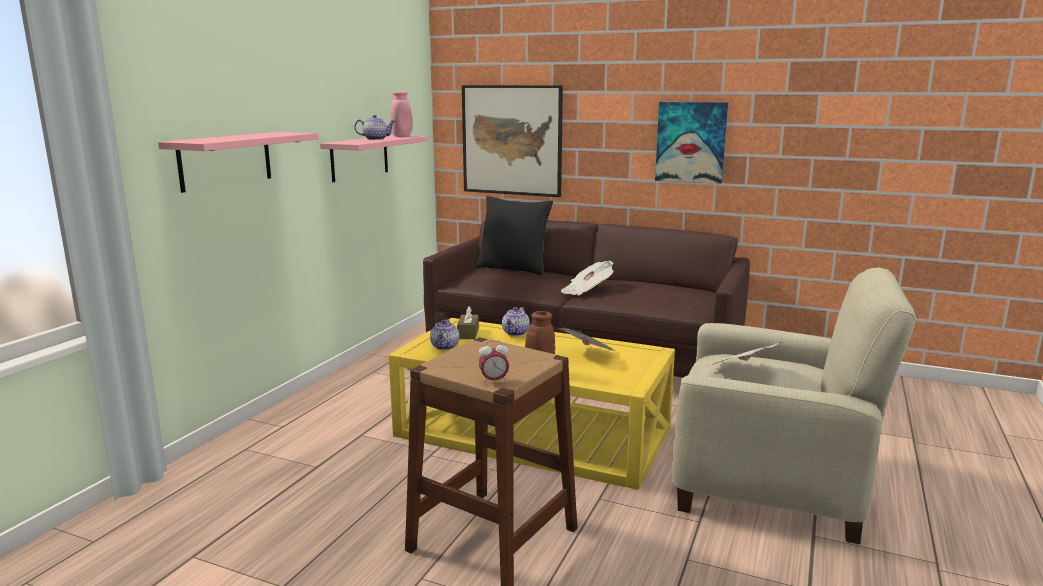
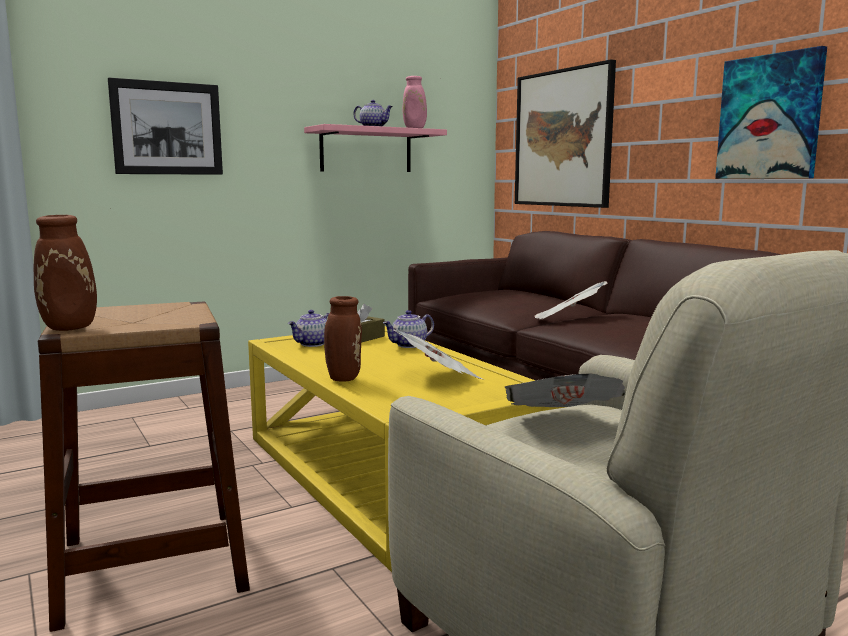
camera: 35 degrees right, 5 degrees down
pink shelf [158,132,319,193] -> picture [108,78,223,175]
black pillow [475,196,553,275] -> none
alarm clock [479,340,509,384] -> brown vase [34,215,97,331]

